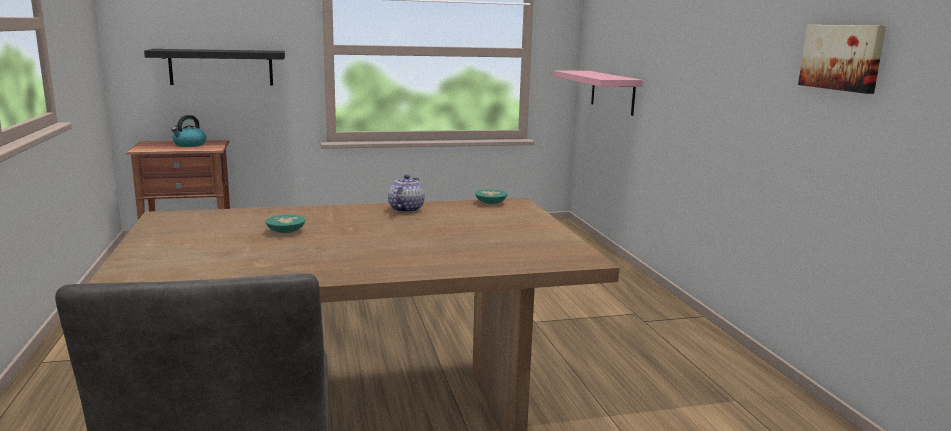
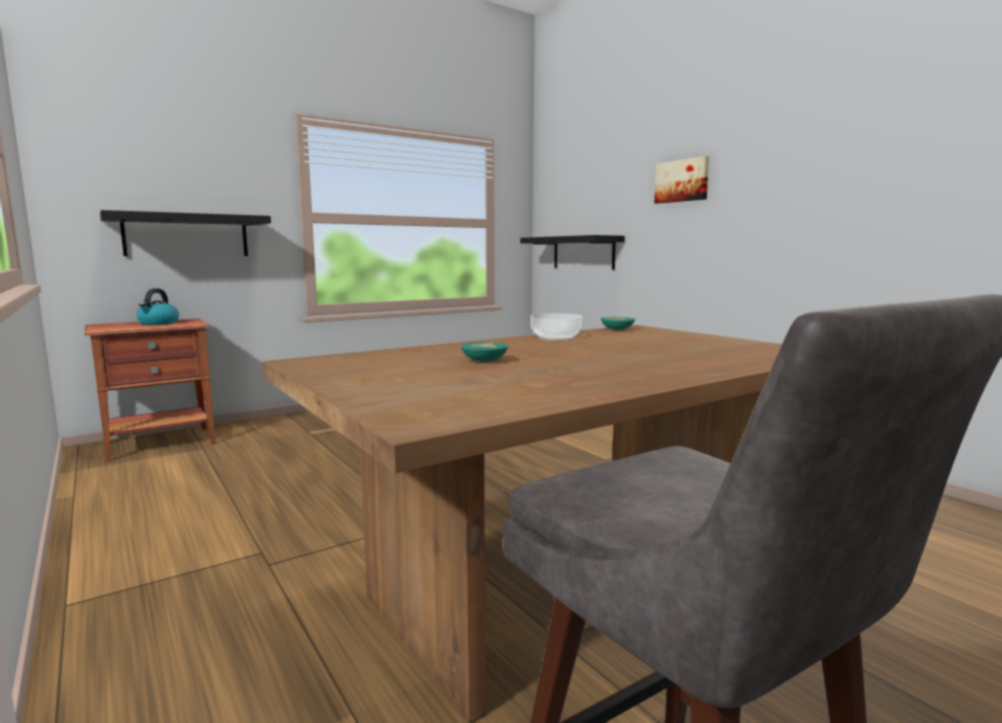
camera: 20 degrees left, 5 degrees down
teapot [388,174,425,213] -> bowl [530,313,583,341]
pink shelf [553,70,643,116] -> black shelf [520,235,625,270]
picture [798,25,886,94] -> picture moved to [654,156,709,204]

